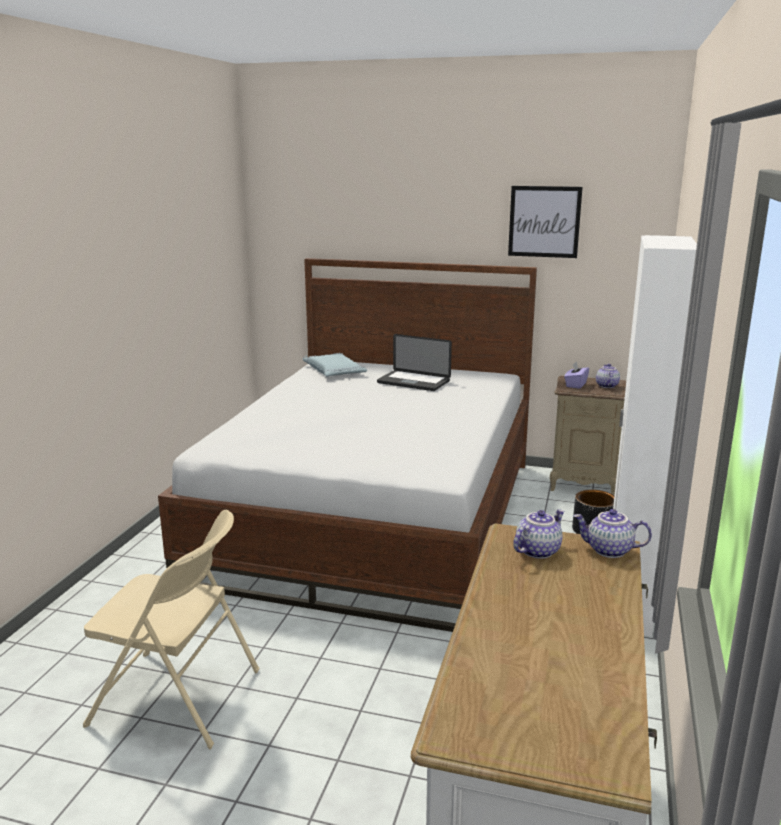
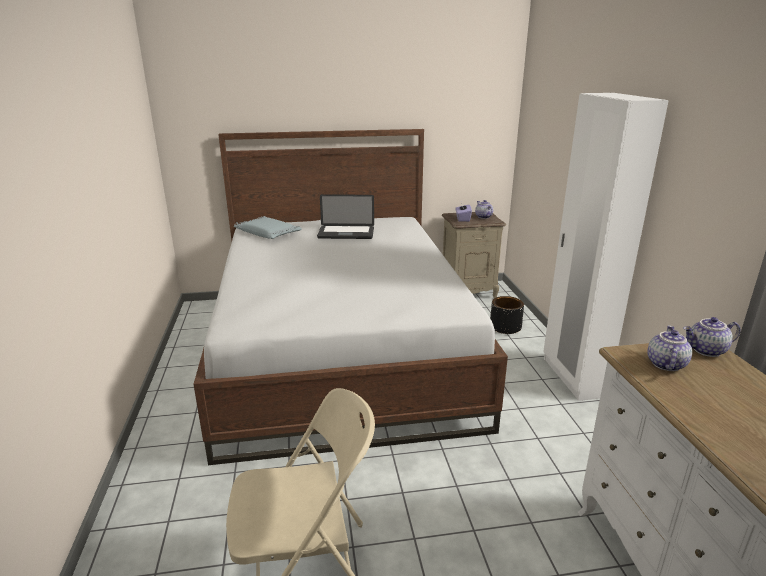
camera: 25 degrees left, 5 degrees up
picture [508,186,583,258] -> none

